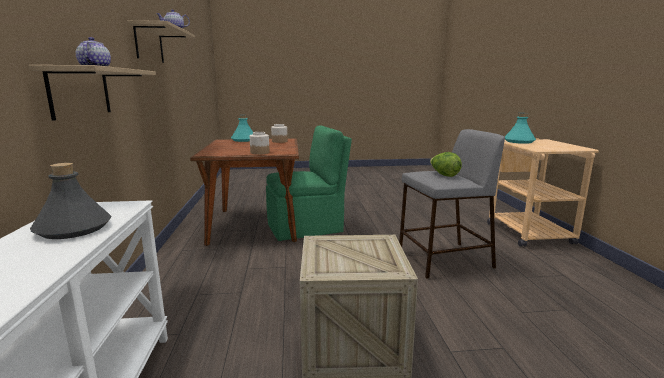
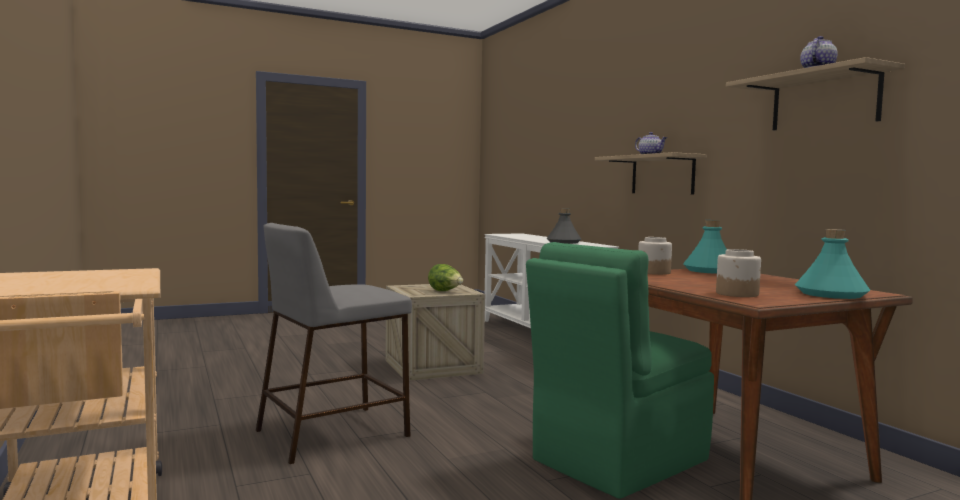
camera: 160 degrees right, 10 degrees down
lettuce [430,152,462,177] -> lettuce moved to [428,264,463,291]
turquoise bottle [505,113,536,144] -> turquoise bottle moved to [683,220,727,274]

